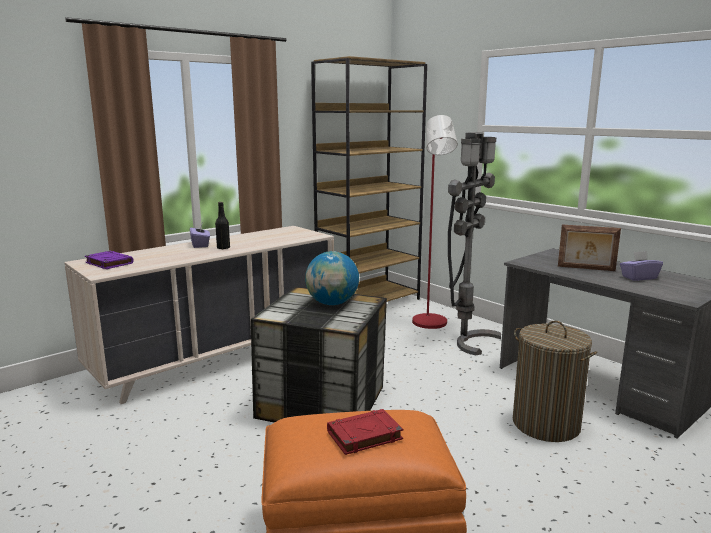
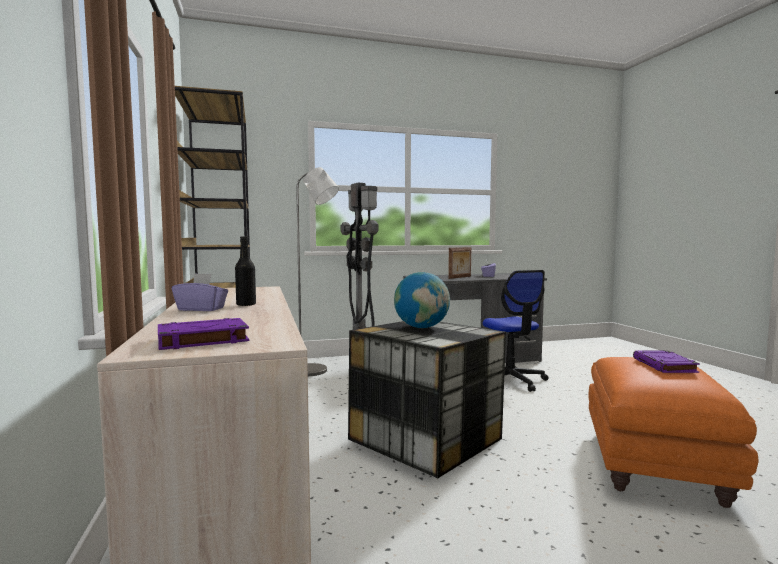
camera: 65 degrees left, 10 degrees down
red book [327,409,403,455] -> purple book [633,350,700,373]
red floor lamp [412,115,458,329] -> grey floor lamp [296,167,339,376]
laundry basket [513,320,598,442] -> office chair [483,270,549,392]

